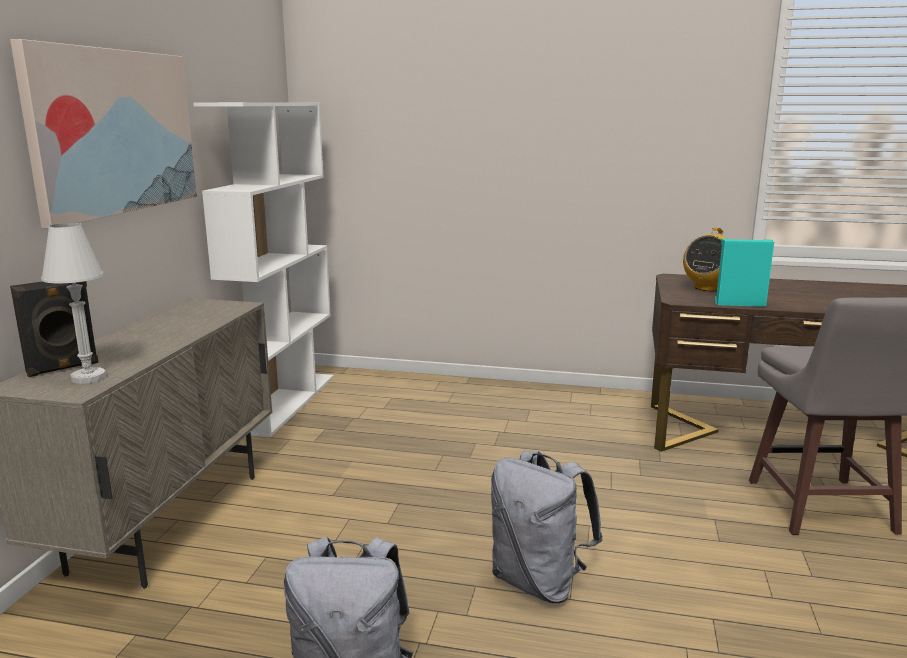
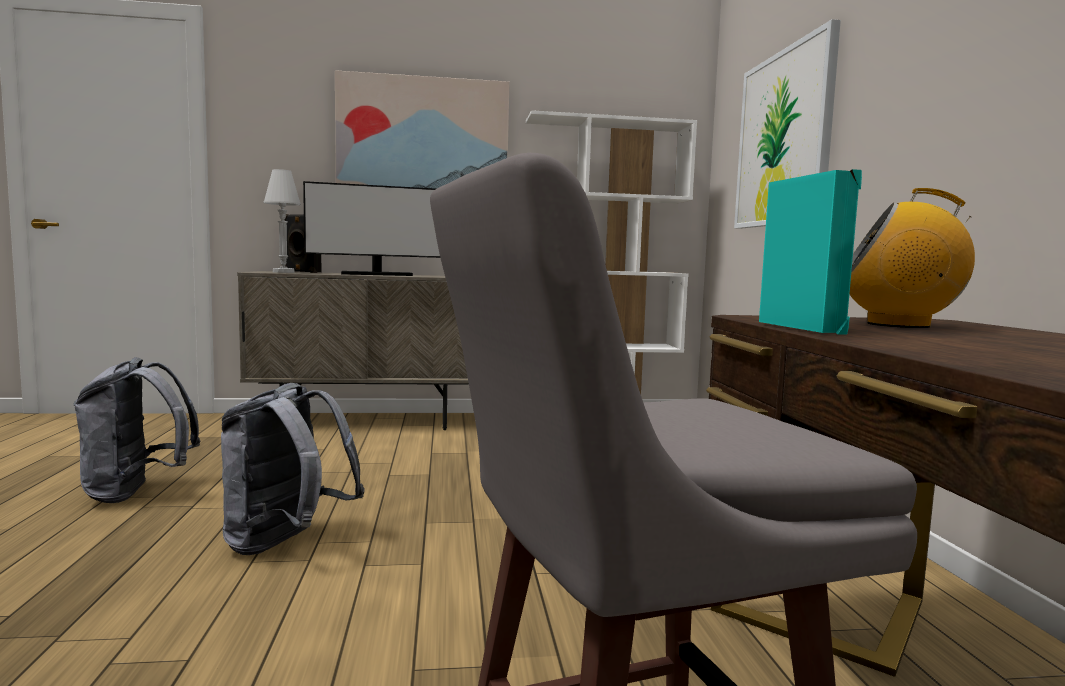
camera: 70 degrees right, 10 degrees down
none -> monitor [303,181,440,276]
none -> picture [734,19,841,229]

